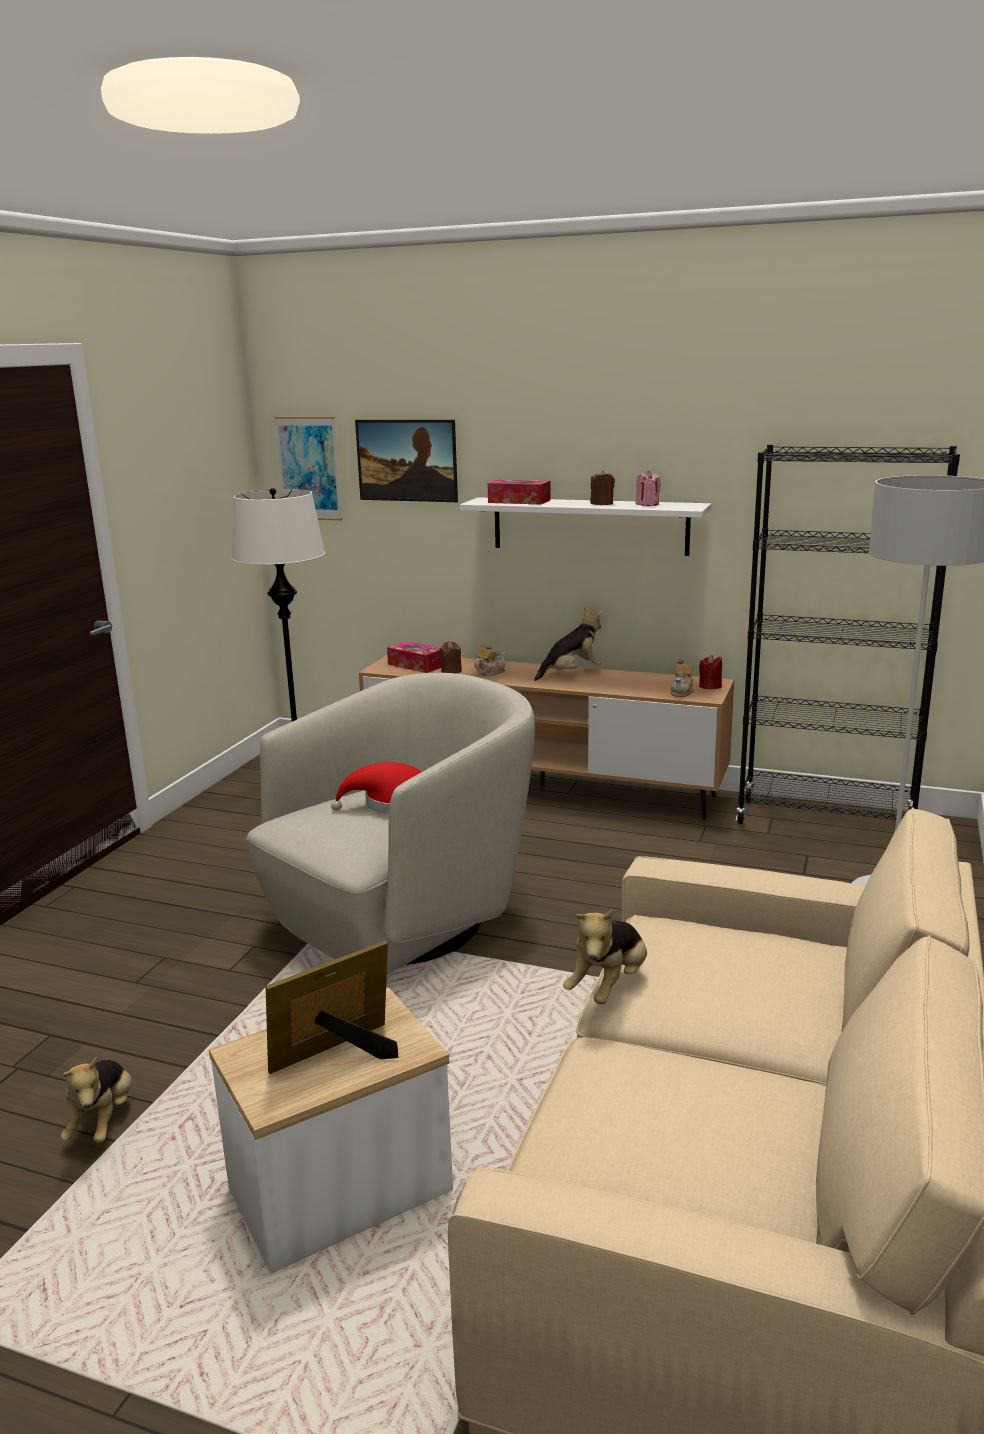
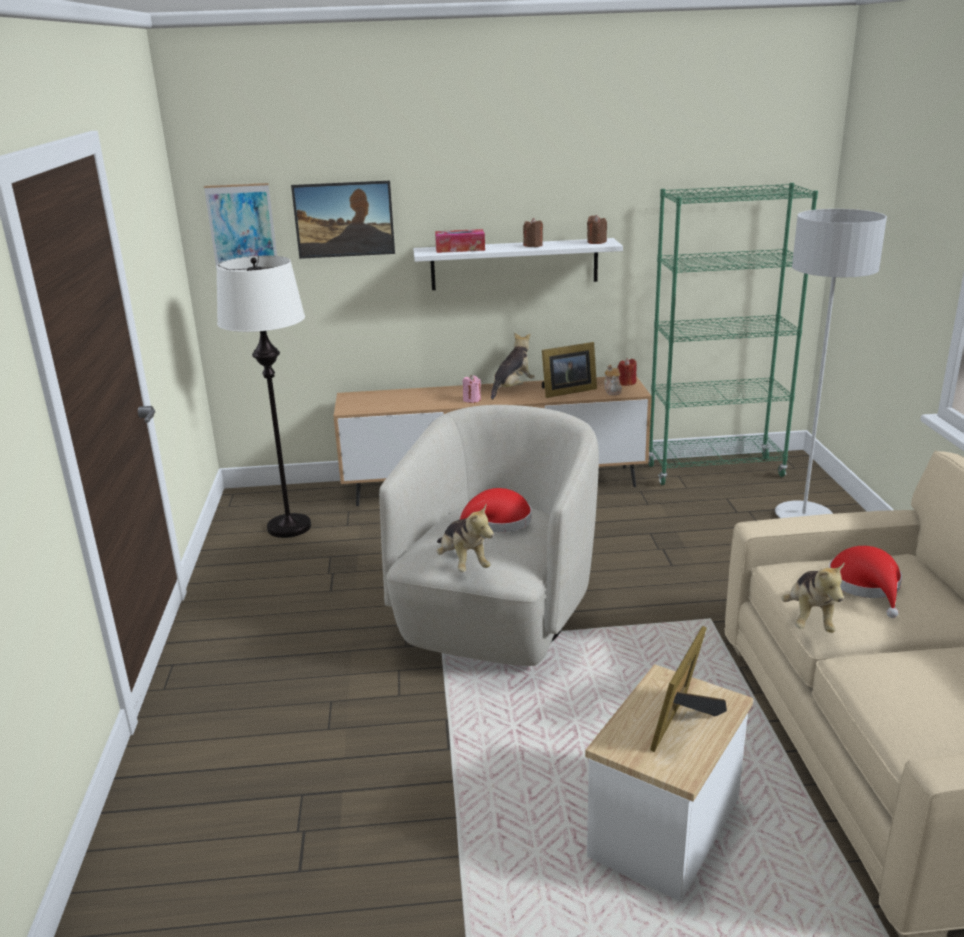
camera: 25 degrees left, 5 degrees up
plush toy [61,1057,132,1143] -> plush toy moved to [437,505,494,572]
tissue box [387,641,441,673] -> none
brown candle [439,641,462,673] -> brown candle moved to [587,215,607,244]
teapot [474,644,506,677] -> none
pink candle [636,471,661,506] -> pink candle moved to [463,375,481,403]
black bookcase [736,445,960,824] -> green bookcase [649,183,818,485]
none -> picture frame [542,342,597,398]
none -> red hat [829,546,902,618]

